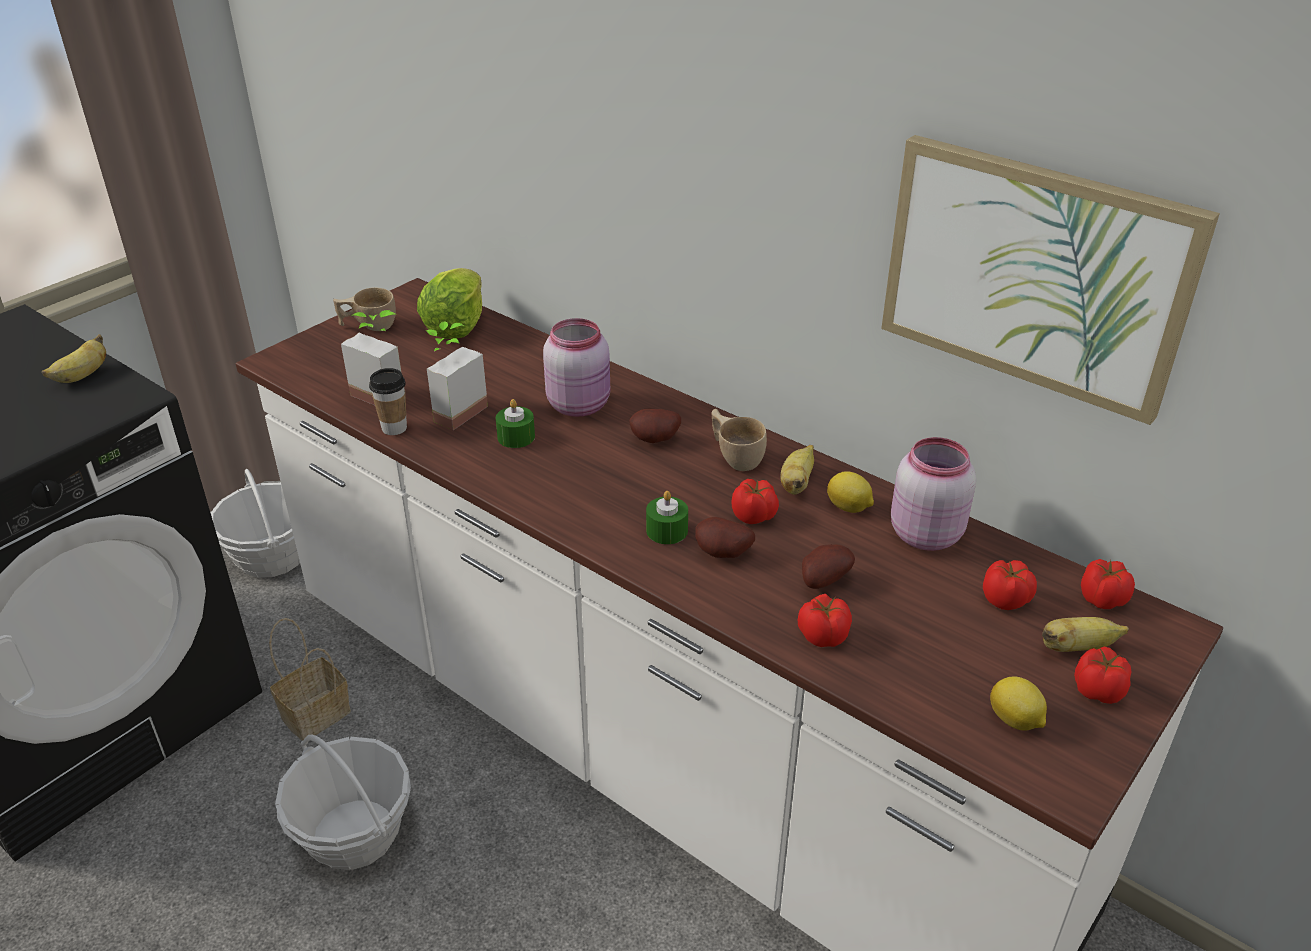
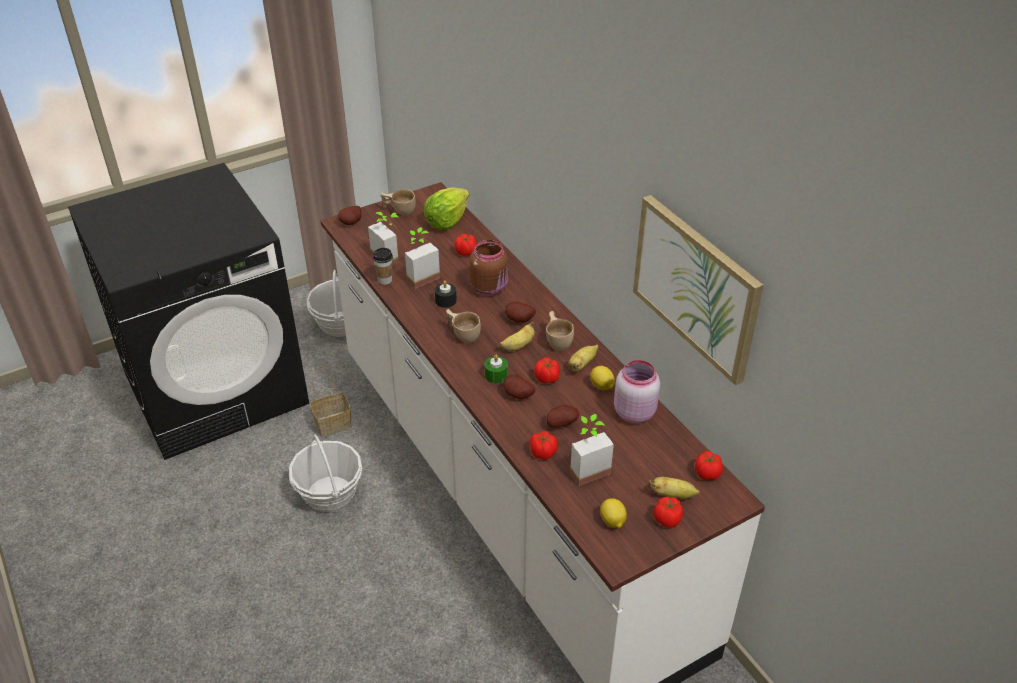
camera: 20 degrees right, 5 degrees up
banana [42,334,106,383] -> banana moved to [500,322,535,351]
green candle [496,399,535,448] -> black candle [435,280,457,308]
pink jar [543,318,610,417] -> brown jar [470,240,508,296]
tomato [983,560,1037,610] -> tomato moved to [455,234,477,256]
none -> potato [338,206,361,225]
none -> beige cup [446,309,481,343]
none -> potted plant [570,414,614,486]

